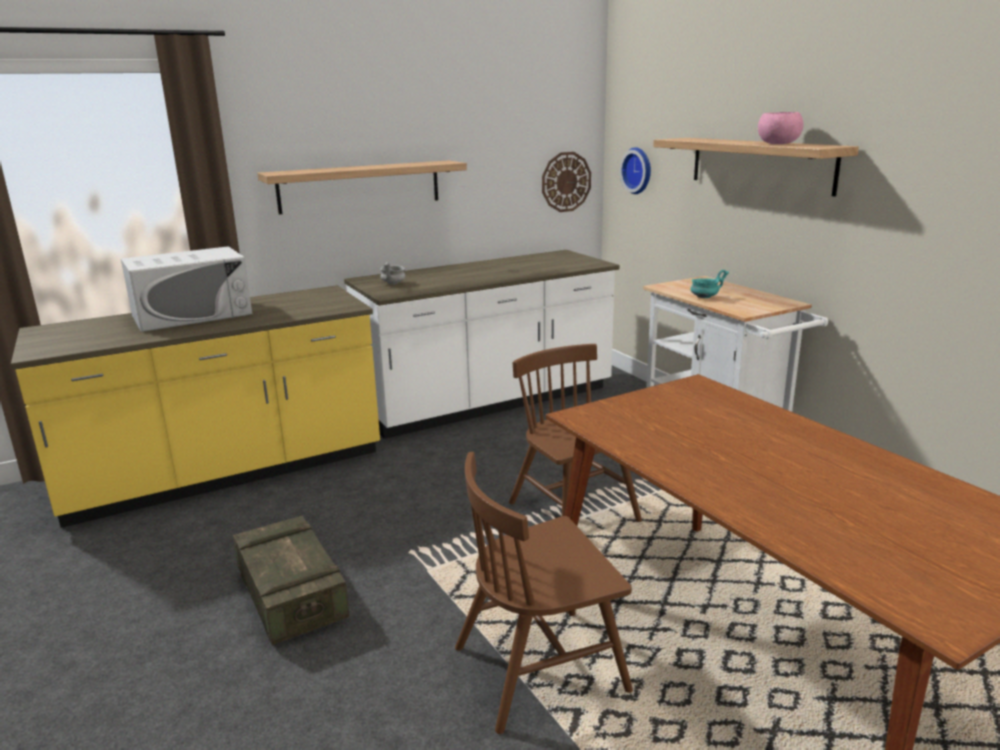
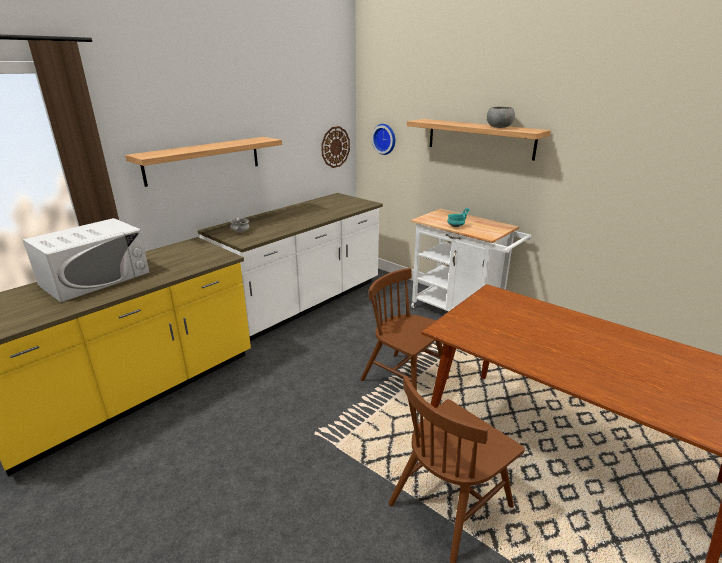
camera: 20 degrees left, 5 degrees up
crate [233,516,349,645] -> none
pink bowl [758,112,804,144] -> grey bowl [487,107,515,128]

